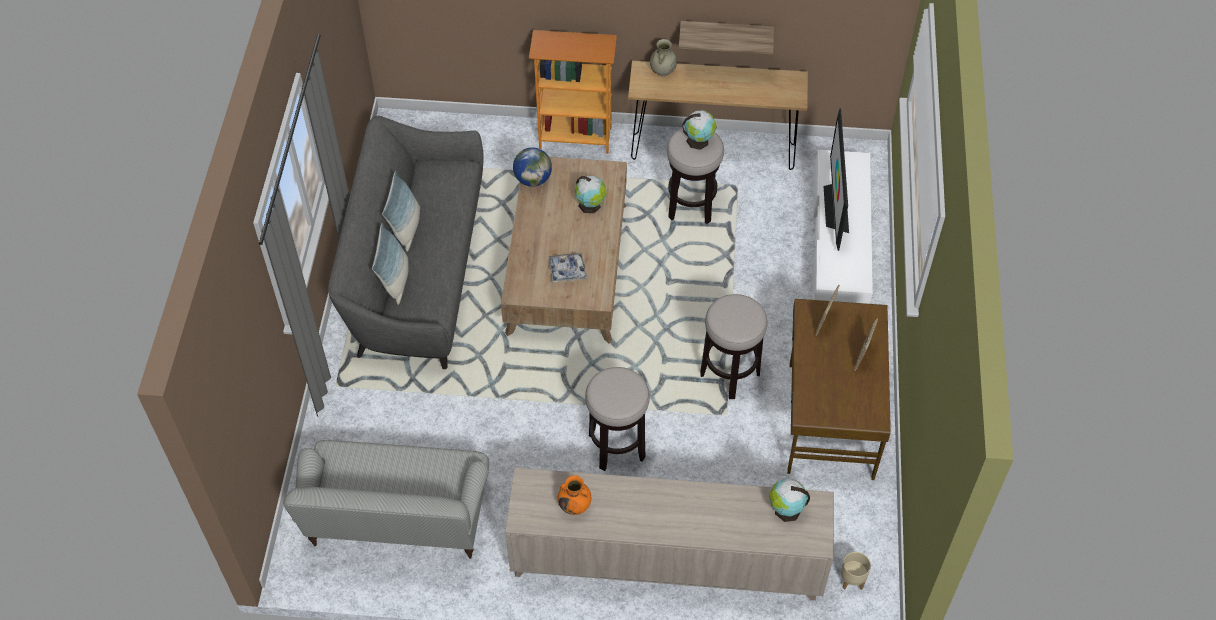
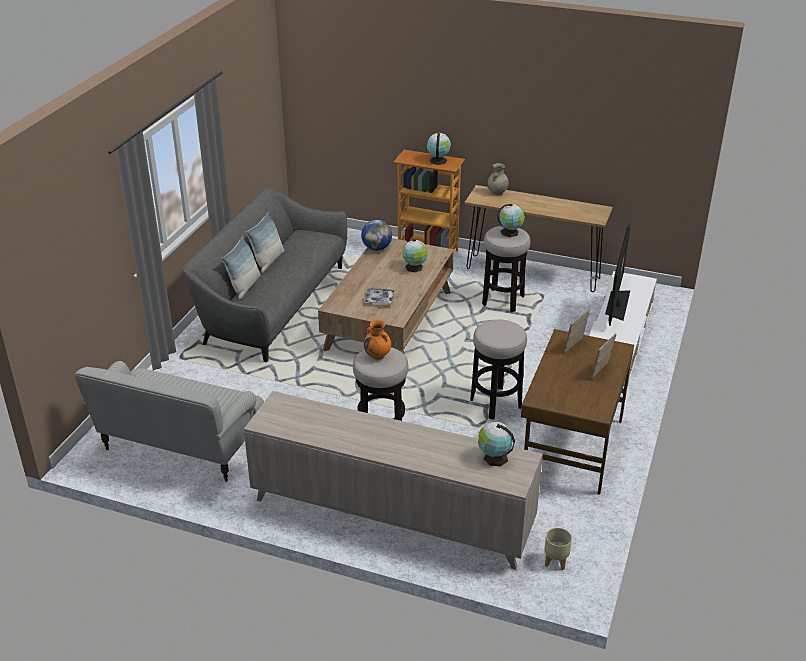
camera: 15 degrees right, 20 degrees down
orange vase [558,475,591,515] -> orange vase moved to [364,320,391,360]
shelf [679,21,774,54] -> none
none -> globe [427,133,451,165]

